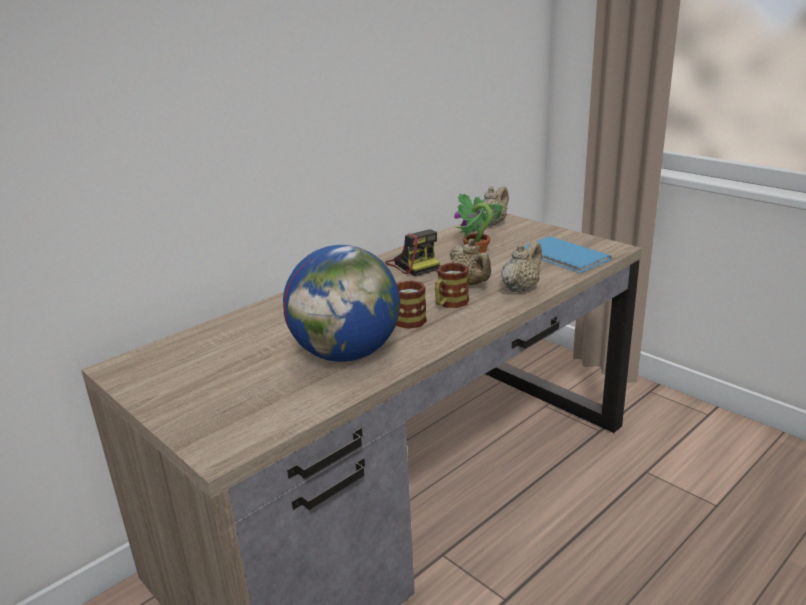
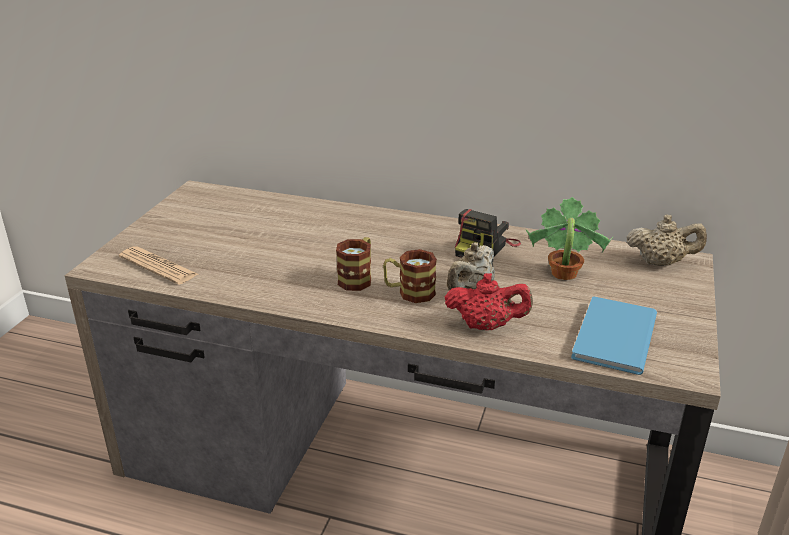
camera: 60 degrees right, 5 degrees up
globe [283,245,400,362] -> none
beige teapot [501,241,542,293] -> red teapot [445,273,533,330]
none -> newspaper [119,246,198,285]

